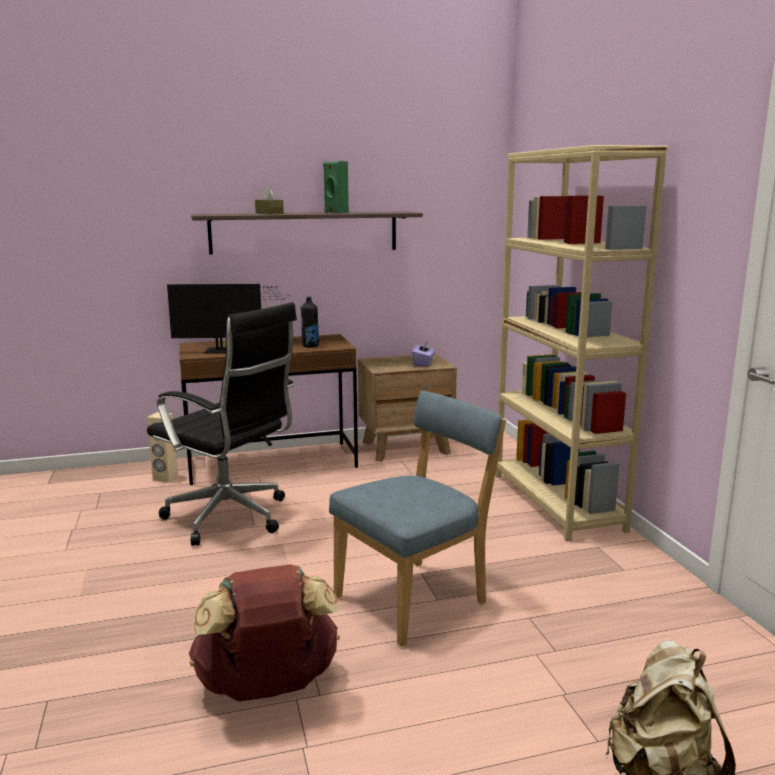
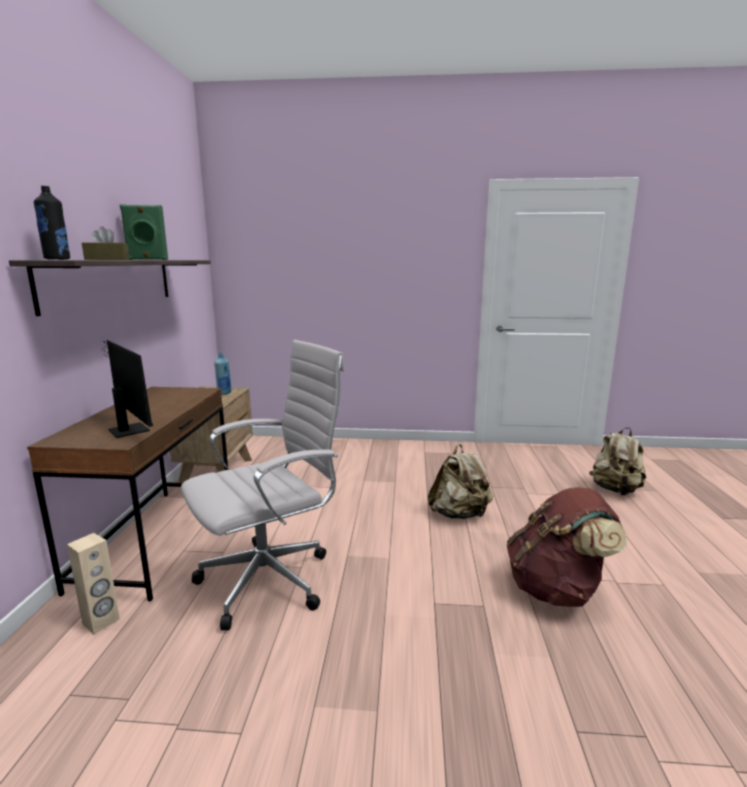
camera: 70 degrees left, 0 degrees up
black office chair [147,302,297,546] -> white office chair [181,340,345,630]
monitor [167,284,290,354] -> monitor turned 60 degrees counterclockwise [103,340,153,438]
black bottle [301,297,319,348] -> black bottle moved to [34,186,70,260]
blue chair [329,391,506,647] -> beige backpack [428,444,493,519]
purple tissue box [412,341,435,367] -> blue bottle [214,353,232,395]
beige bookcase [496,145,668,542] -> none

